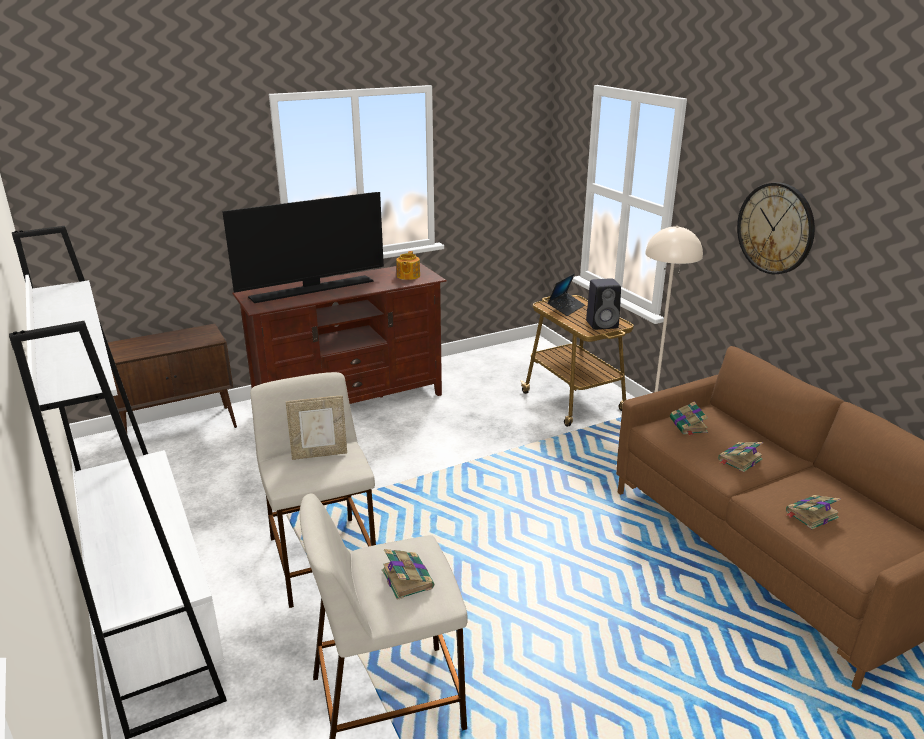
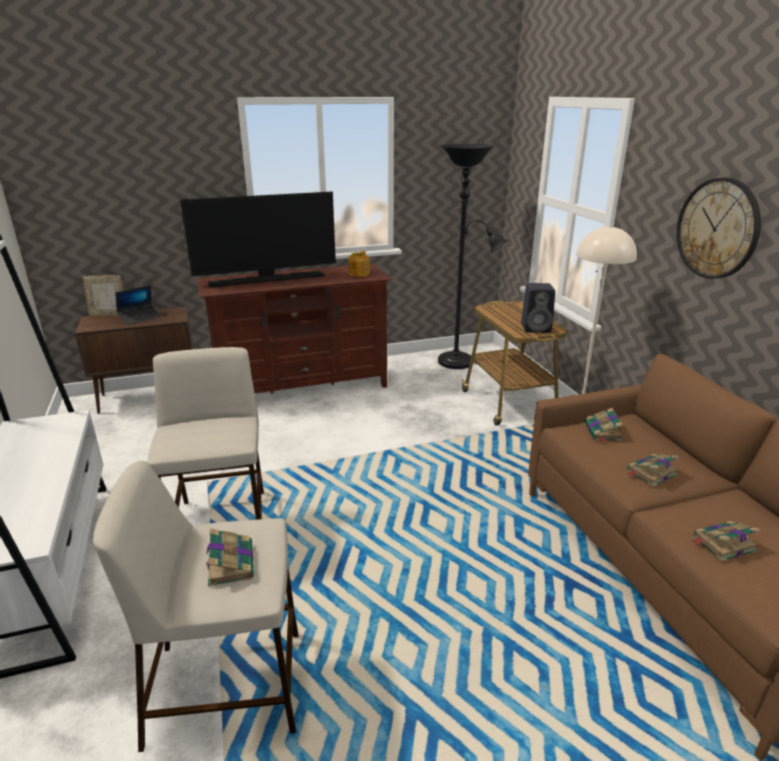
camera: 10 degrees right, 0 degrees up
picture frame [286,396,347,460] -> picture frame moved to [83,275,123,317]
laptop [548,273,585,316] -> laptop moved to [115,285,162,325]
none -> black floor lamp [438,144,509,369]

